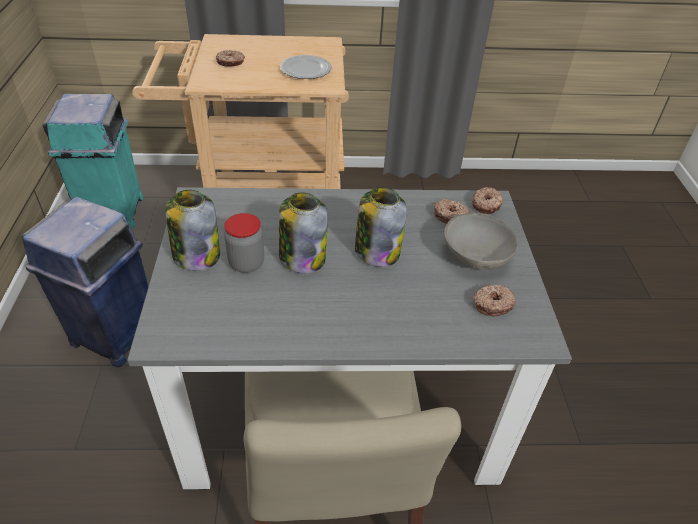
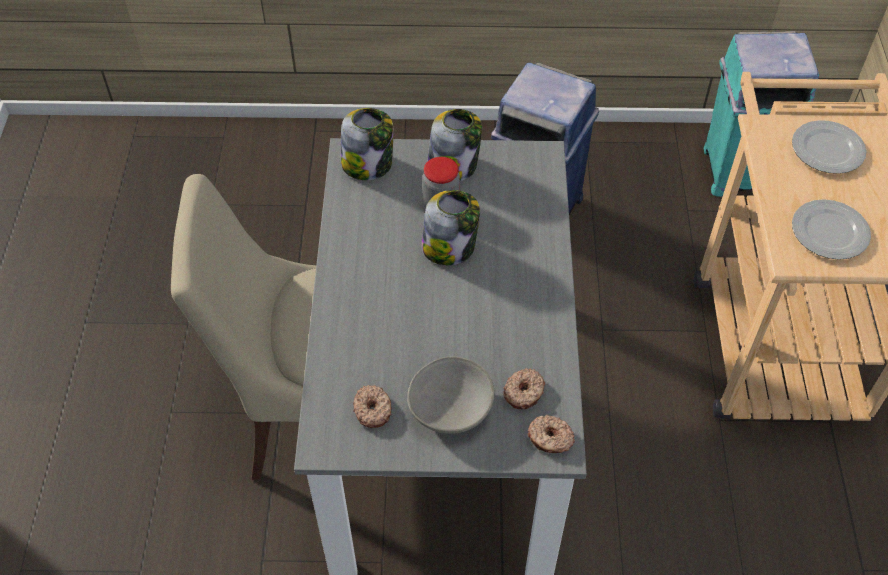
camera: 95 degrees right, 10 degrees up
donut [216,50,245,67] -> plate [792,120,867,174]
jar [355,187,407,267] -> jar moved to [341,108,394,180]

